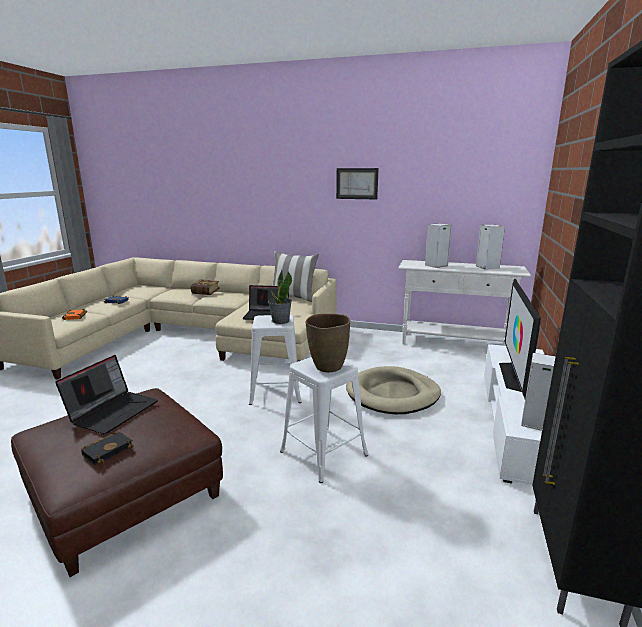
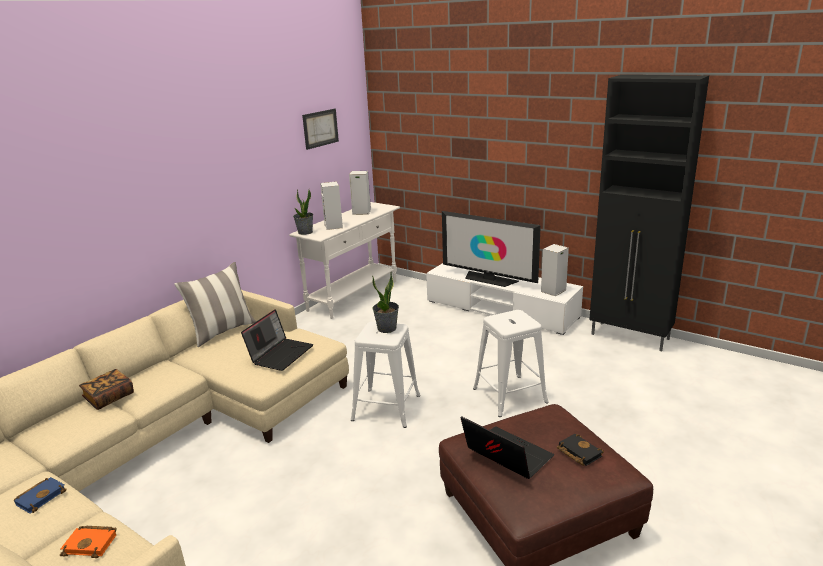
camera: 70 degrees left, 5 degrees up
brown vase [306,314,350,373] -> none
picture [336,168,379,200] -> picture moved to [302,109,339,150]
beige dog bed [346,366,441,414] -> none
none -> potted plant [293,190,313,235]

